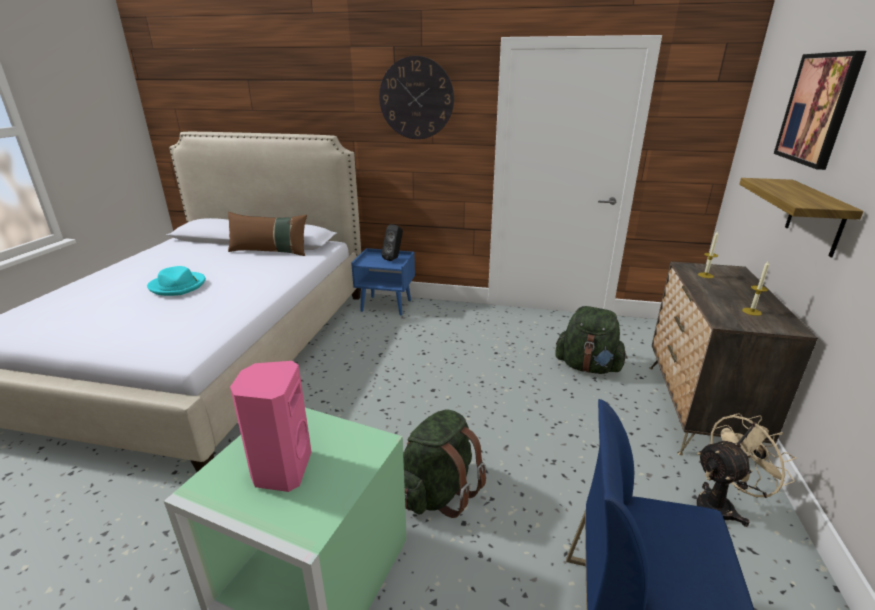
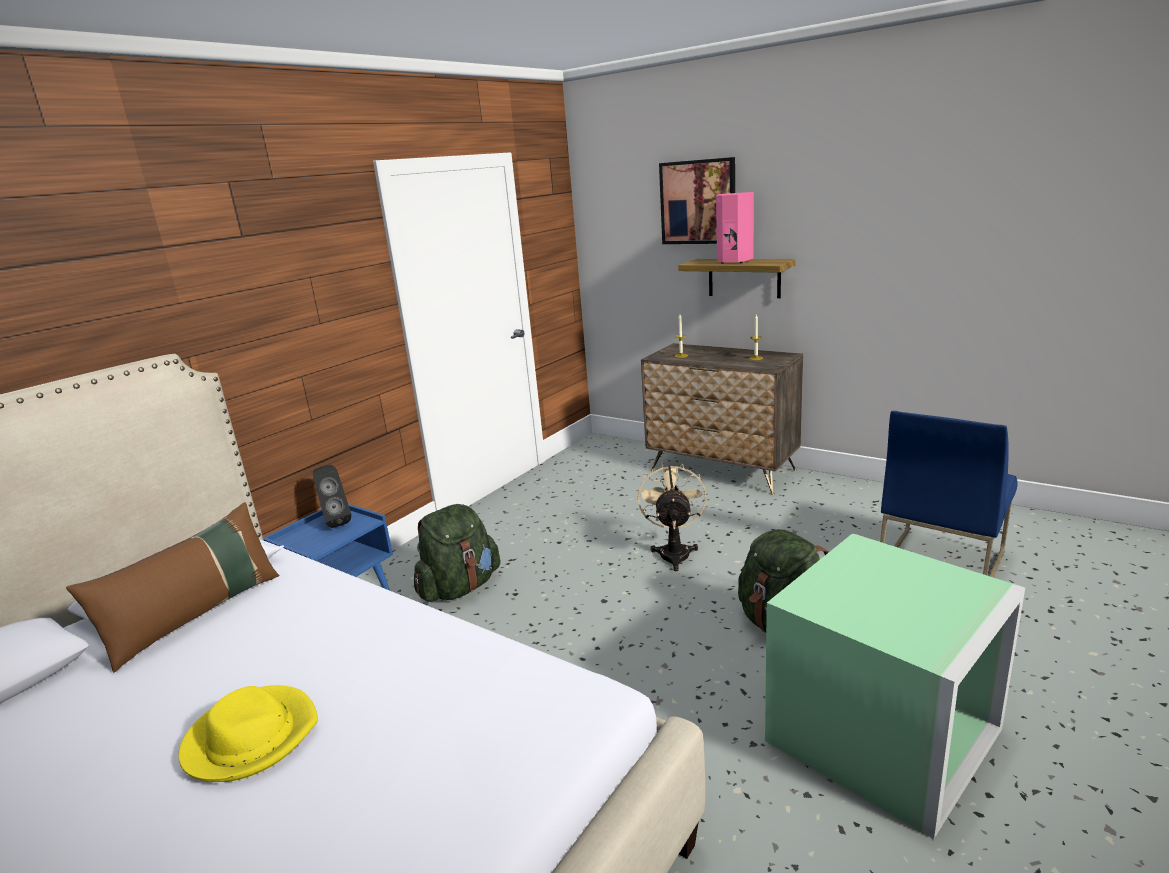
camera: 65 degrees left, 5 degrees down
turquoise hat [147,266,206,296] -> yellow hat [178,685,318,782]
pink speaker [230,361,312,492] -> pink speaker moved to [716,192,754,264]
wall clock [379,56,454,139] -> none
green backpack [555,306,628,374] -> green backpack moved to [414,504,500,602]
beige fan [697,413,797,527] -> beige fan moved to [638,463,707,571]

